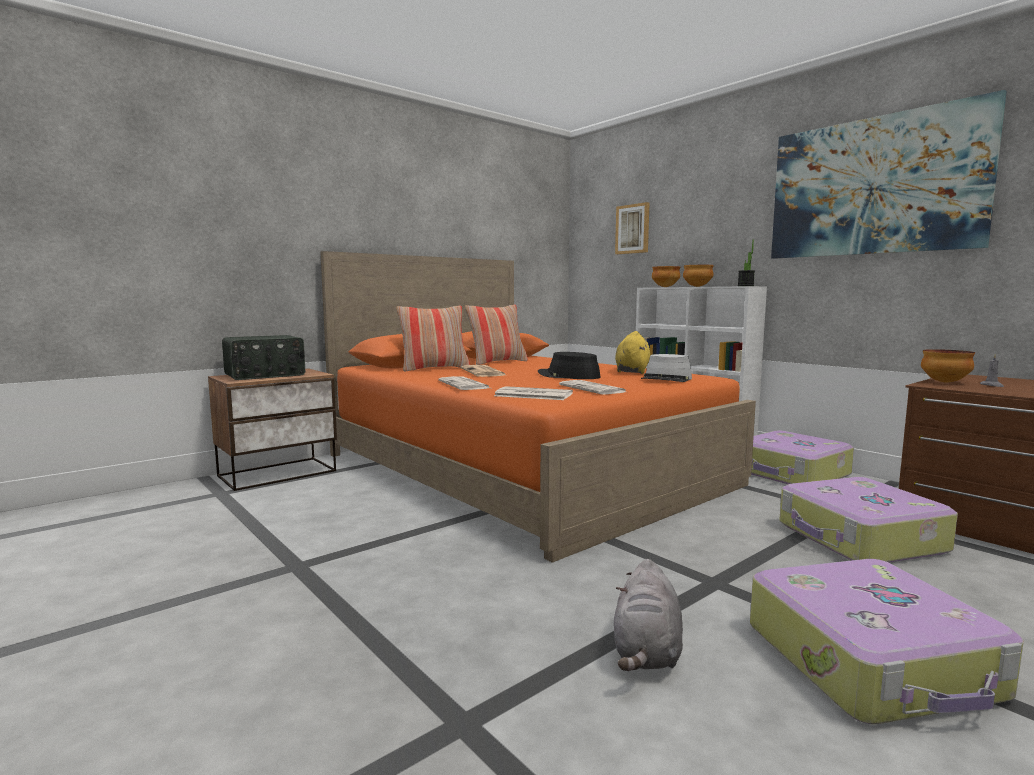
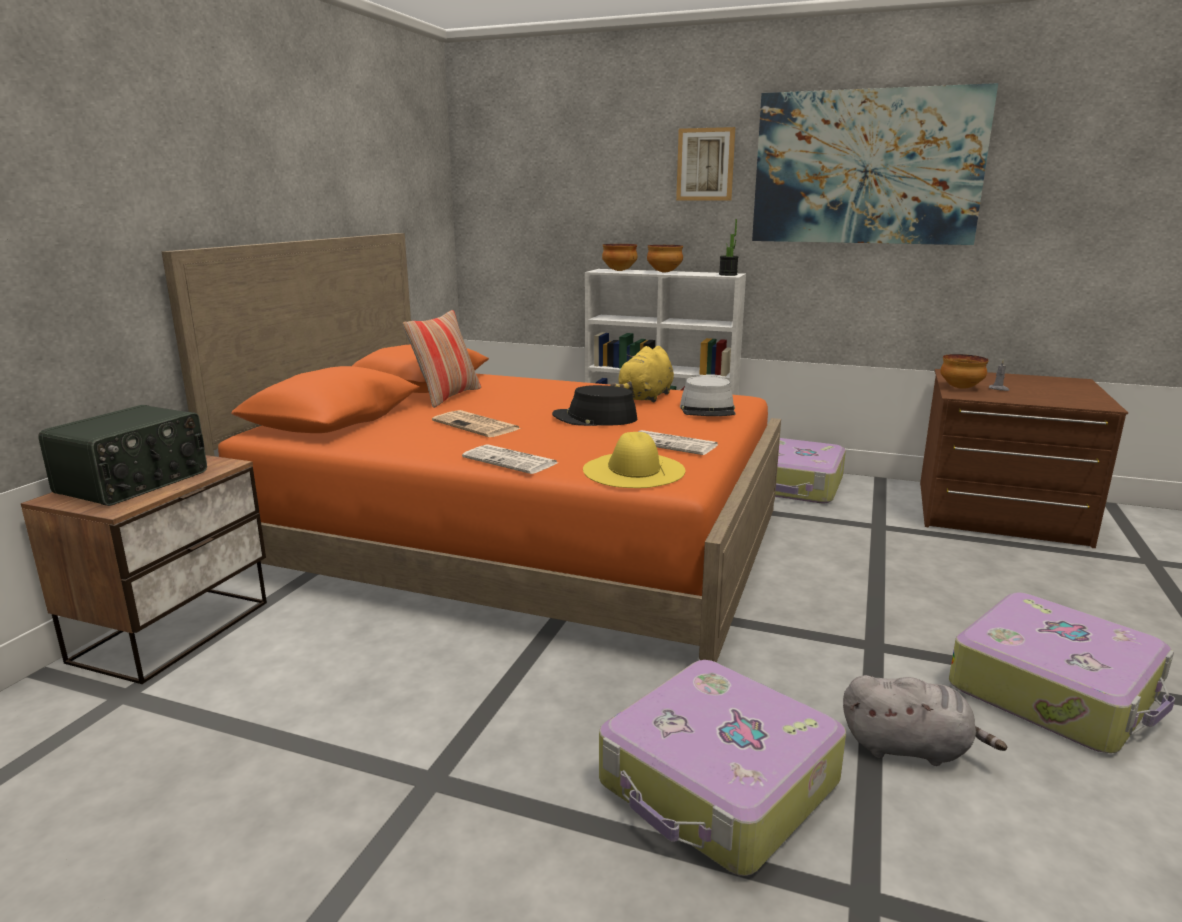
camera: 30 degrees left, 10 degrees up
pillow [396,306,470,372] -> none
newspaper [494,386,573,400] -> yellow hat [583,432,685,488]
grey plush toy [614,559,683,671] -> grey plush toy turned 60 degrees counterclockwise [843,675,1007,766]
picture [615,202,650,254] -> picture moved to [676,127,735,201]
yellow plush toy [615,331,650,374] -> yellow plush toy turned 135 degrees counterclockwise [610,346,674,403]
suitcase [779,477,958,563] -> suitcase moved to [599,660,846,876]

